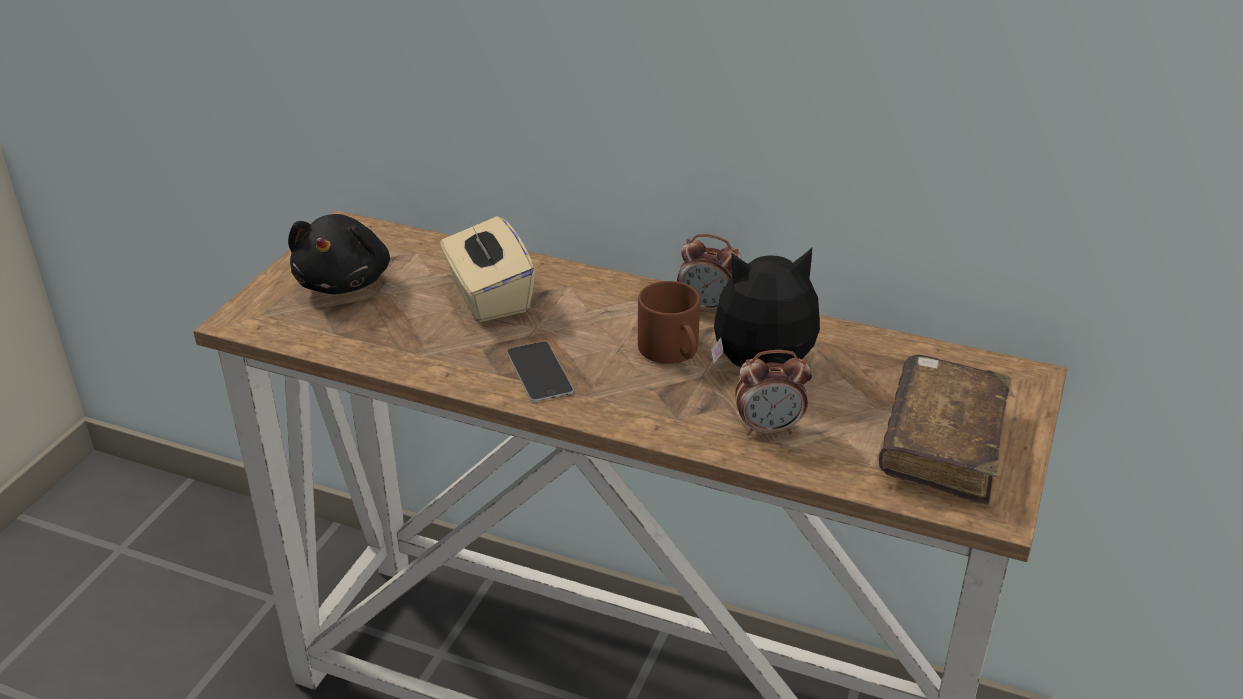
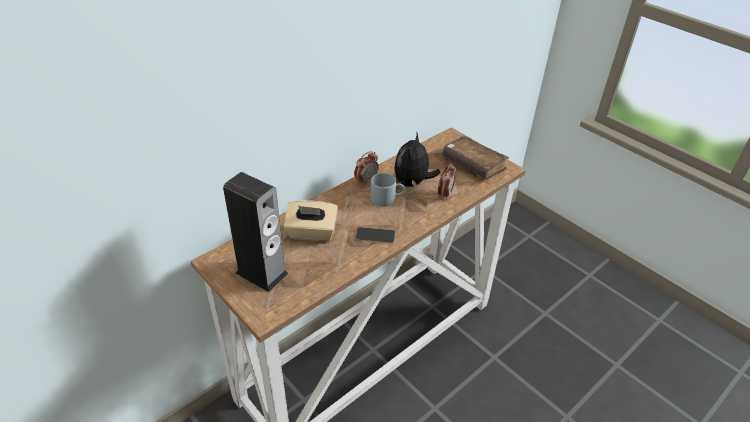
camera: 65 degrees left, 5 degrees up
black plush toy [288,214,390,294] -> speaker [223,172,289,292]
brown mug [638,281,700,364] -> grey mug [370,173,405,207]

